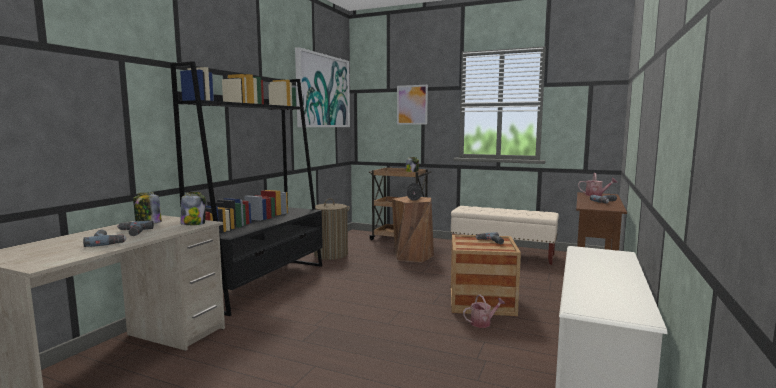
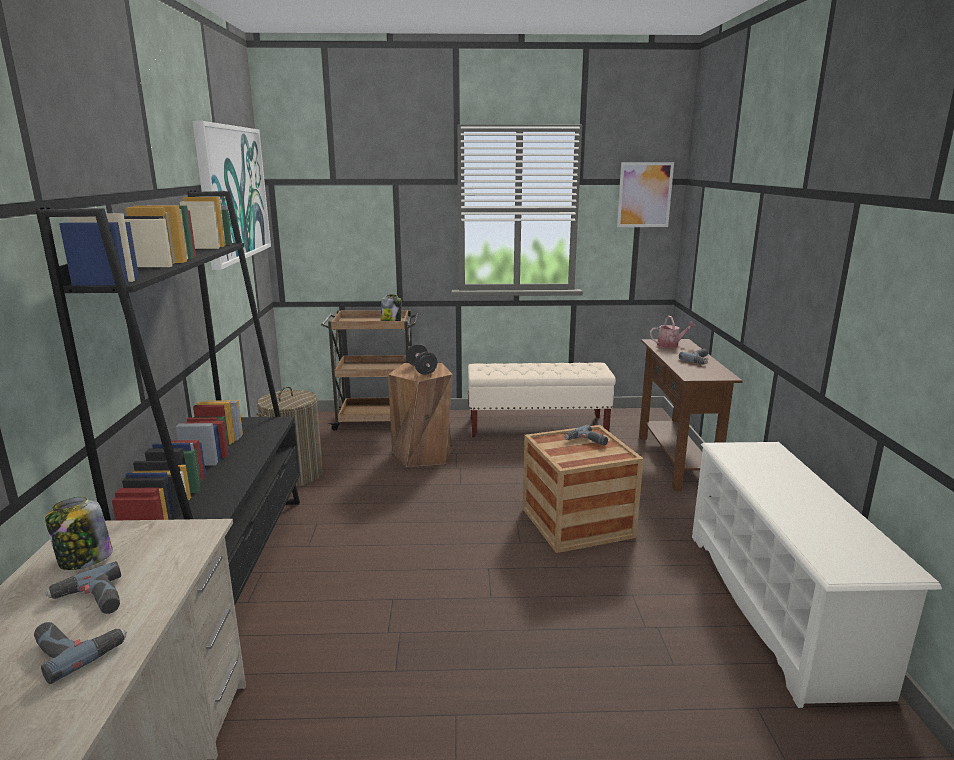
camera: 25 degrees left, 10 degrees up
jar [180,192,206,225] -> none
picture [397,85,428,125] -> picture moved to [617,162,674,227]
watering can [463,294,506,328] -> none

